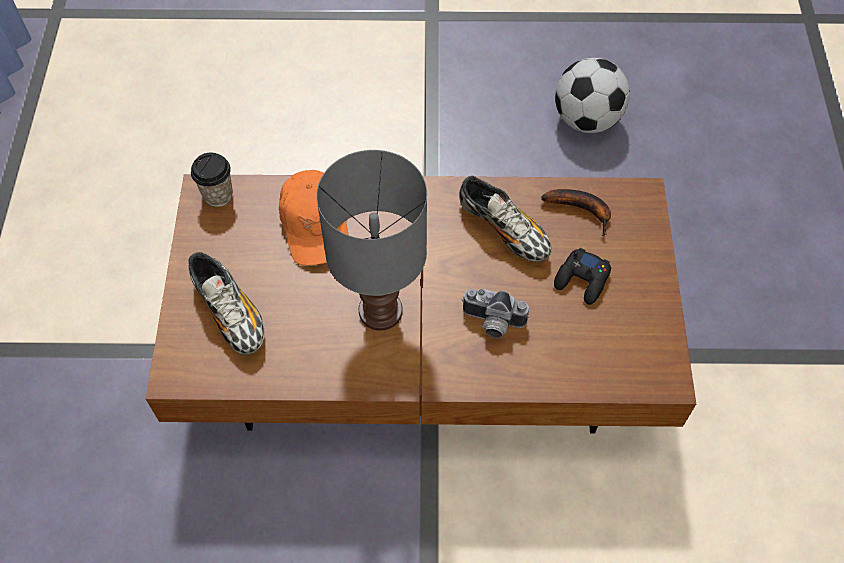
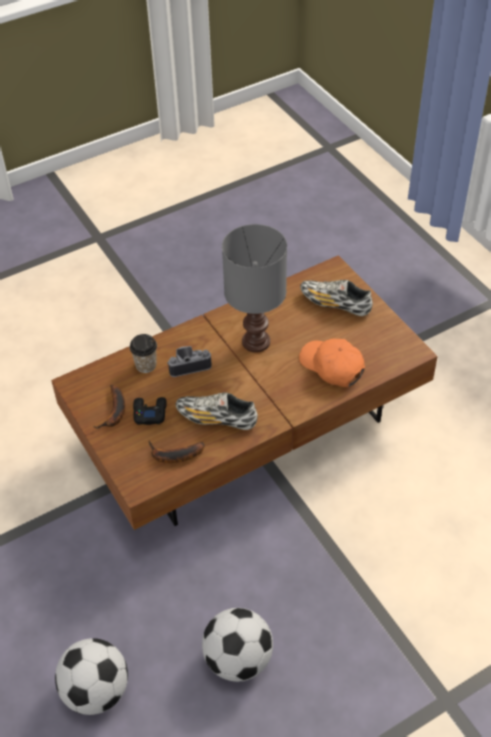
camera: 150 degrees right, 10 degrees down
cup [191,152,233,207] -> cup moved to [129,334,157,373]
none -> football [55,638,128,715]
none -> banana [94,385,125,429]

